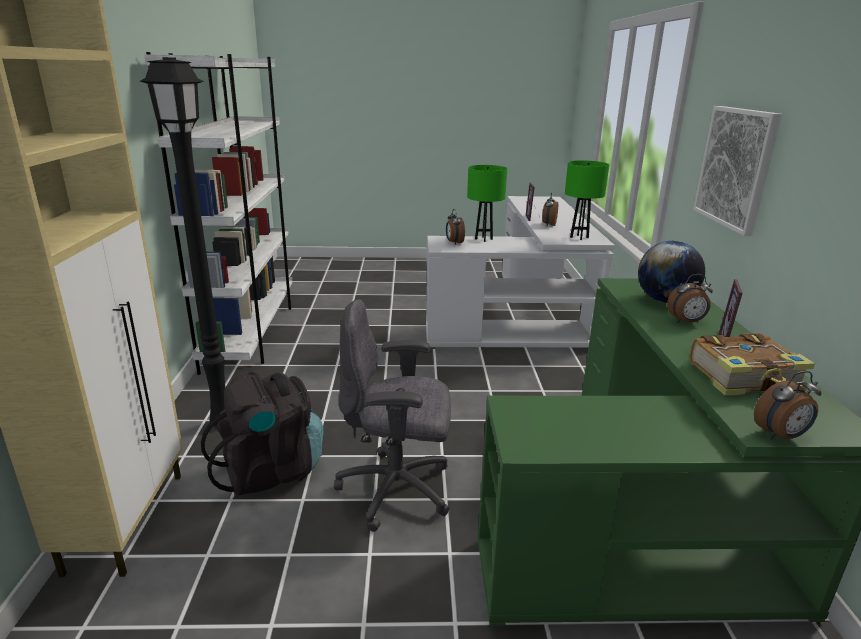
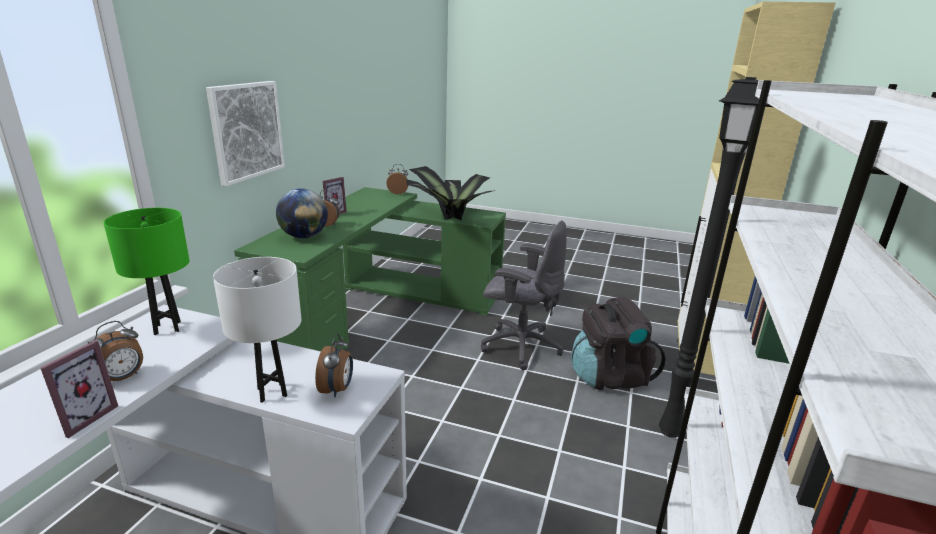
camera: 160 degrees left, 0 degrees up
green table lamp [467,165,507,242] -> white table lamp [213,257,301,403]
book [689,333,815,396] -> none
none -> potted plant [406,166,496,220]

